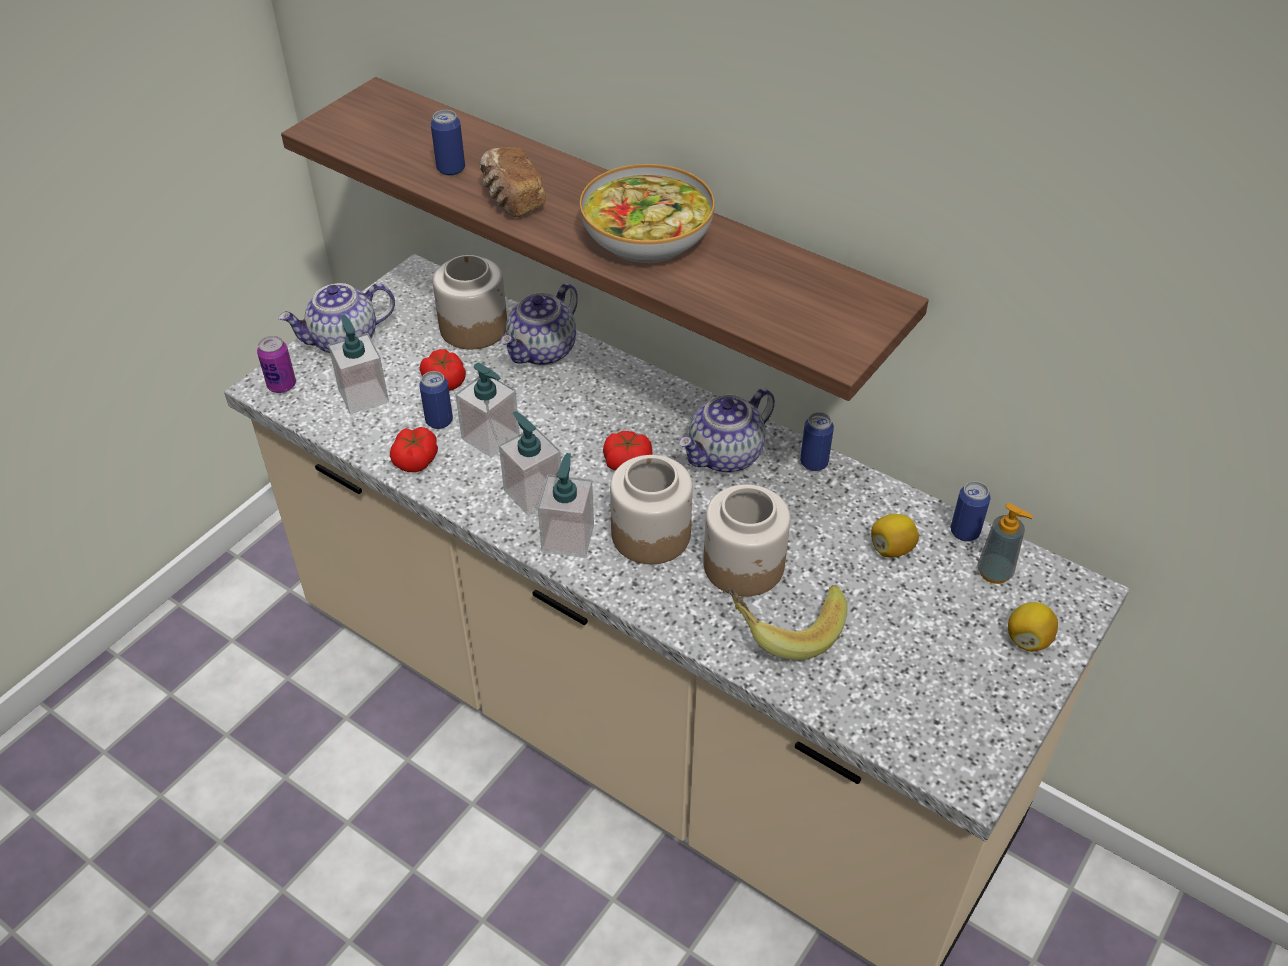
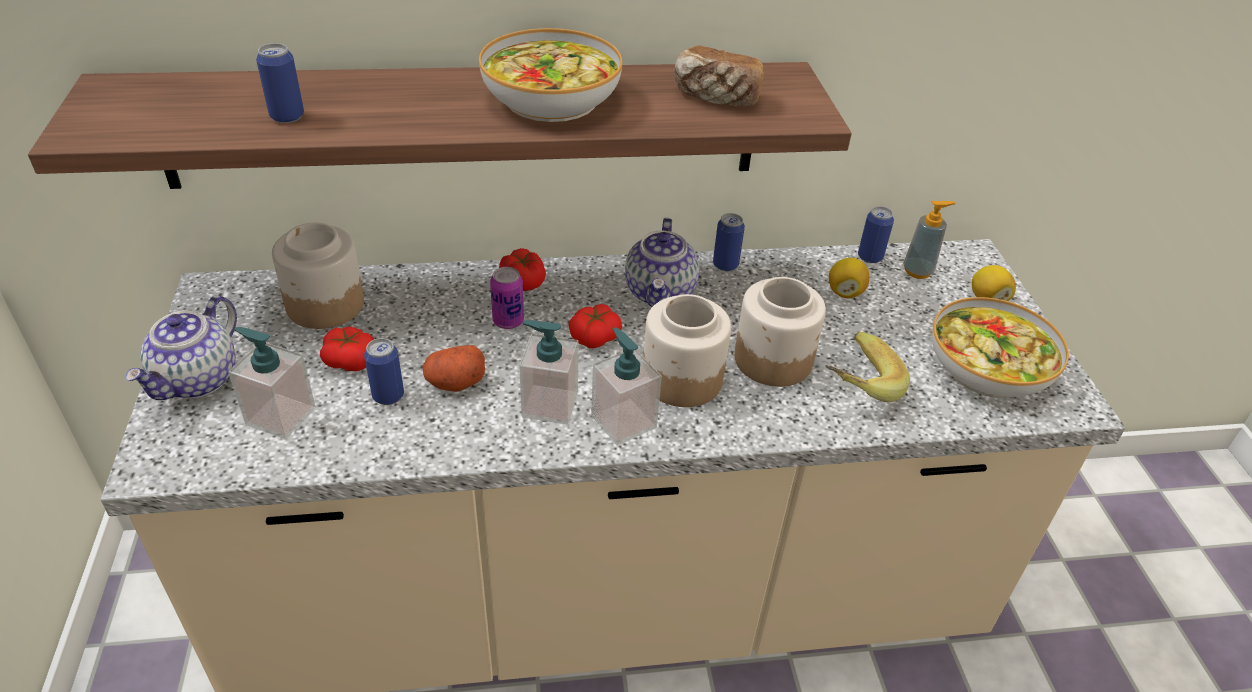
camera: 45 degrees left, 5 degrees down
can [257,336,296,393] -> can moved to [490,267,524,329]
tomato [390,427,438,472] -> tomato moved to [499,248,546,291]
soap dispenser [455,363,520,458] -> potato [422,345,485,392]
bread [480,147,546,217] -> bread moved to [674,46,764,107]
teapot [500,283,578,366] -> none
none -> bowl [932,297,1069,398]

